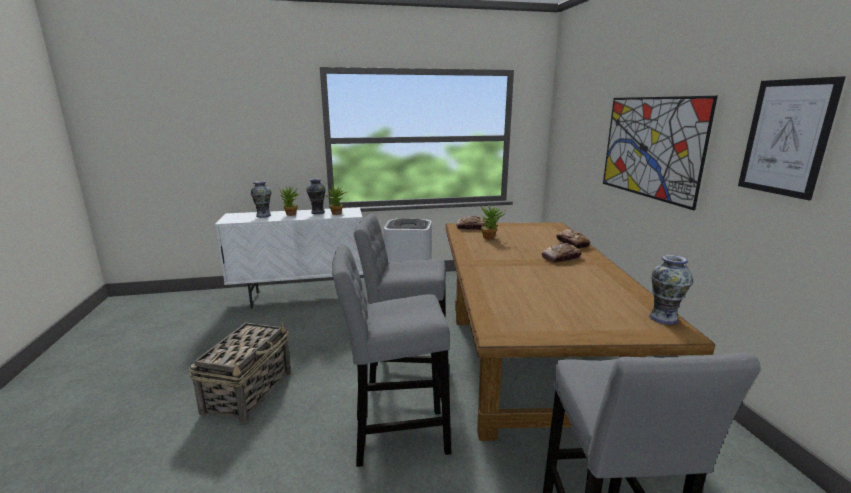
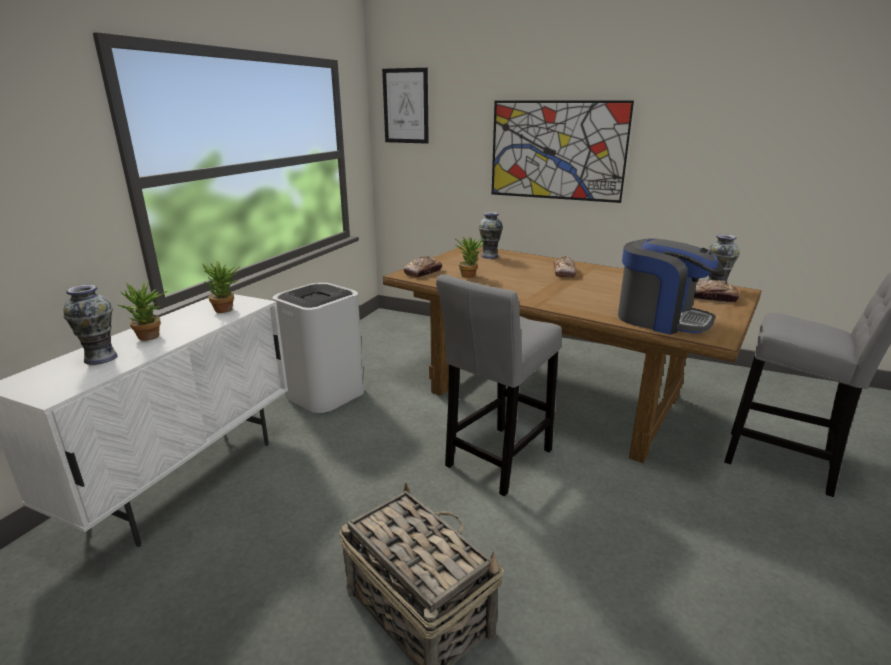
camera: 55 degrees left, 5 degrees up
vase [306,179,326,214] -> vase moved to [479,212,503,259]
grey stool [332,244,451,467] -> none
bread [556,229,590,249] -> bread moved to [694,280,740,302]
picture [738,76,846,200] -> picture moved to [382,68,429,144]
none -> coffee machine [618,238,723,335]

